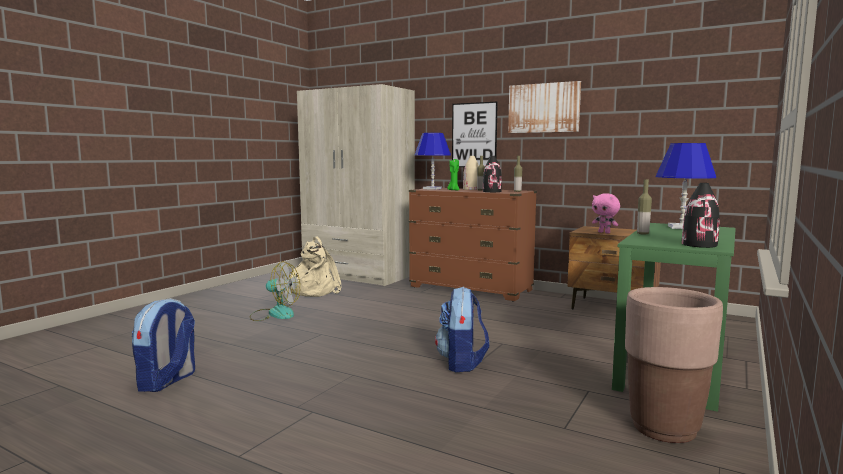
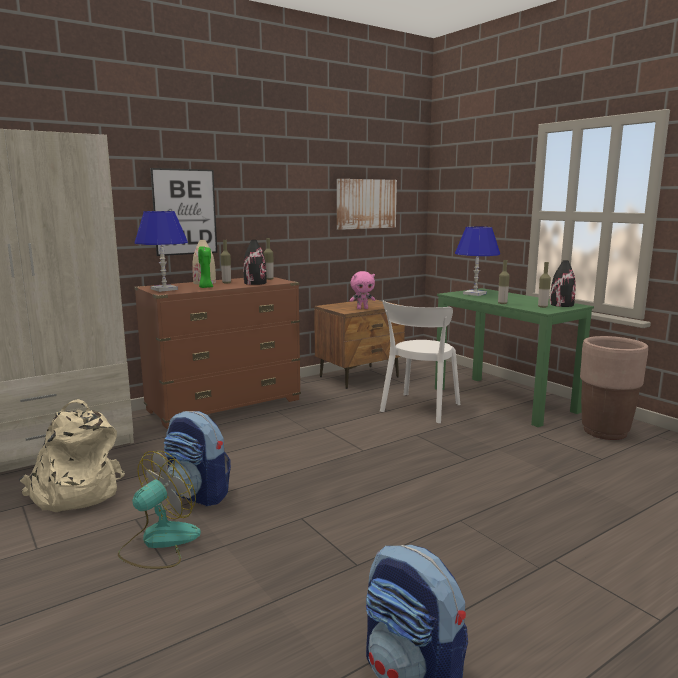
camera: 65 degrees left, 5 degrees up
backpack [435,287,489,372] -> backpack moved to [164,411,231,506]
picture [508,81,581,133] -> picture moved to [337,179,397,230]
none -> white chair [380,301,460,423]
none -> bottle [538,262,551,308]

